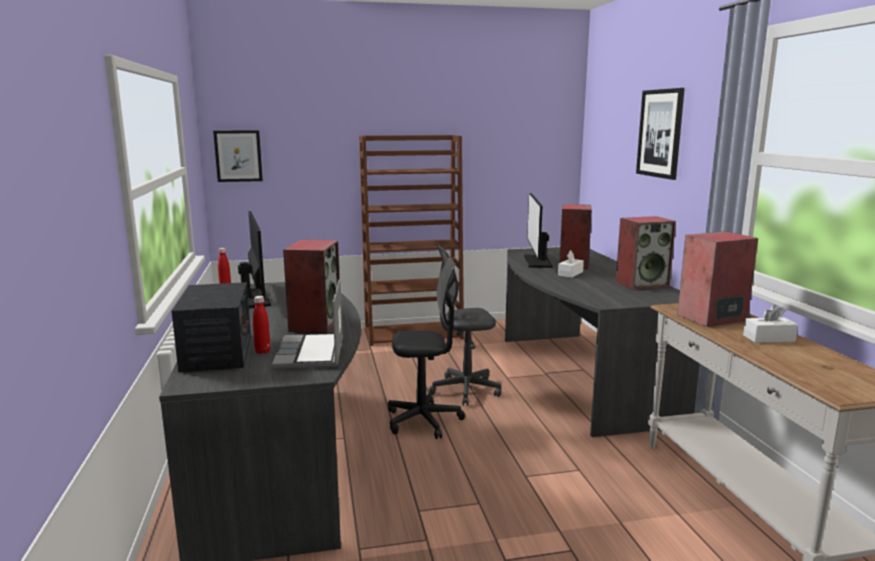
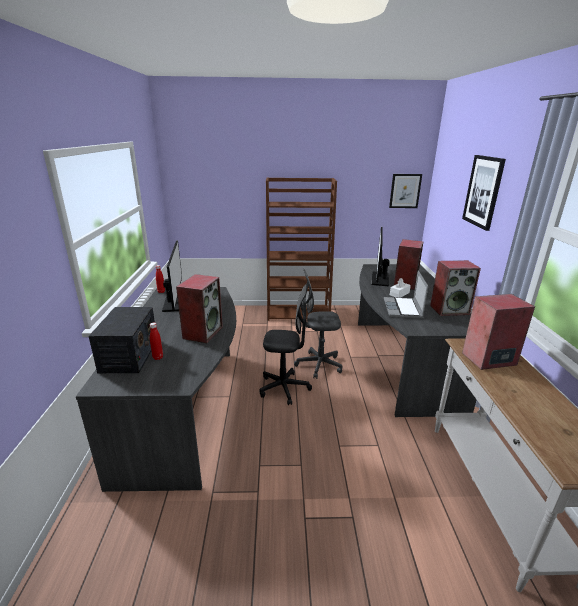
camera: 10 degrees right, 10 degrees up
picture [213,130,263,182] -> picture moved to [389,174,422,208]
laptop [272,279,343,369] -> laptop moved to [384,270,428,318]
white tissue box [743,305,798,343] -> none

